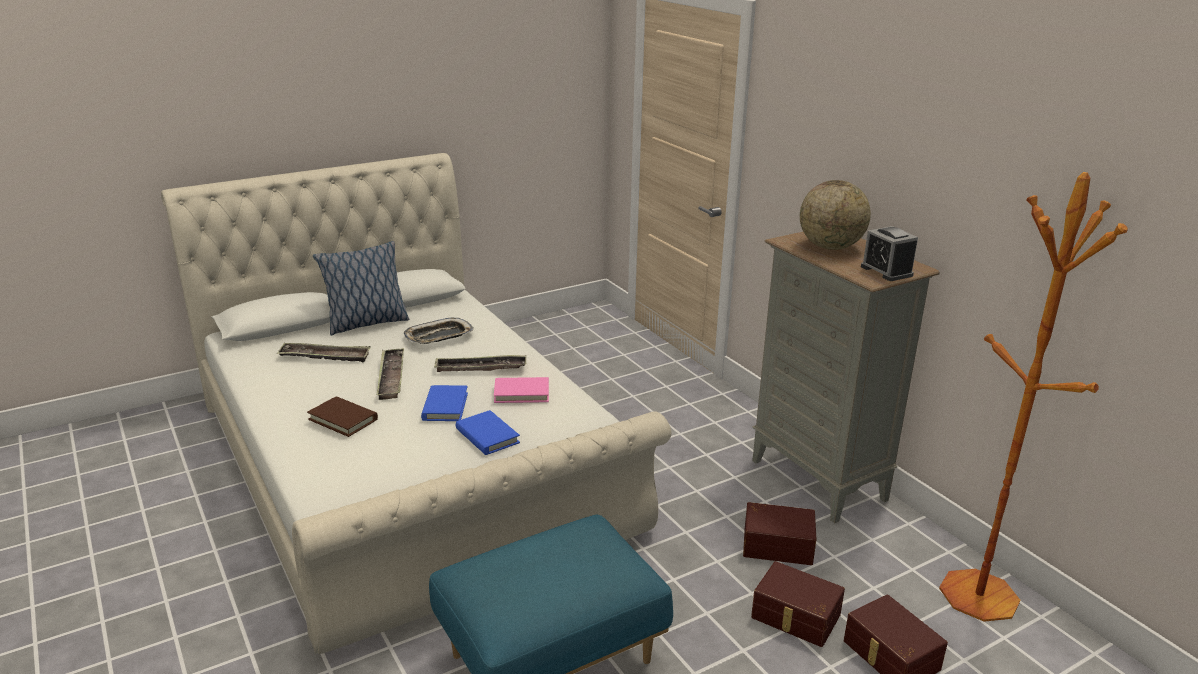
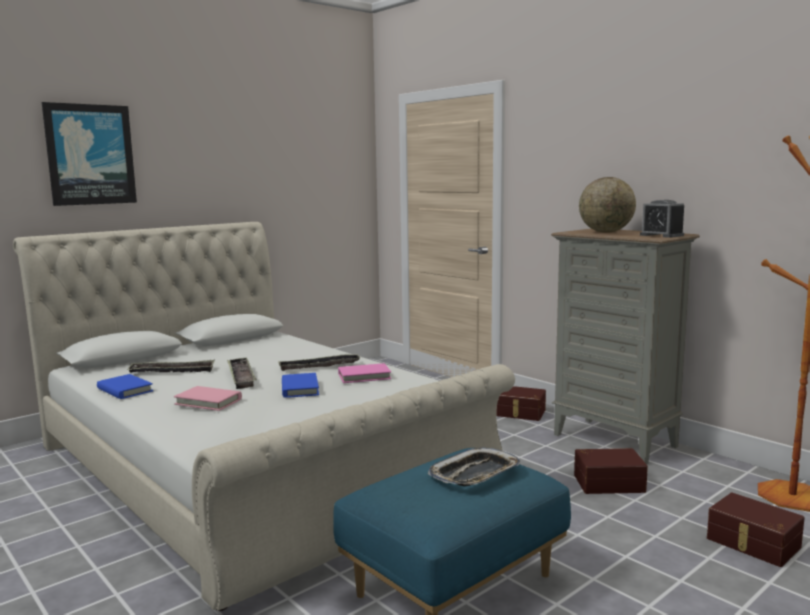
camera: 10 degrees left, 15 degrees down
brown book [307,396,378,437] -> pink book [174,386,242,411]
pillow [313,241,409,336] -> none
tray [404,317,474,344] -> tray moved to [428,447,520,486]
blue book [456,410,520,455] -> blue book moved to [97,374,153,399]
brown storage box [751,561,845,647] -> brown storage box moved to [496,386,546,421]
none -> picture [42,102,137,206]

